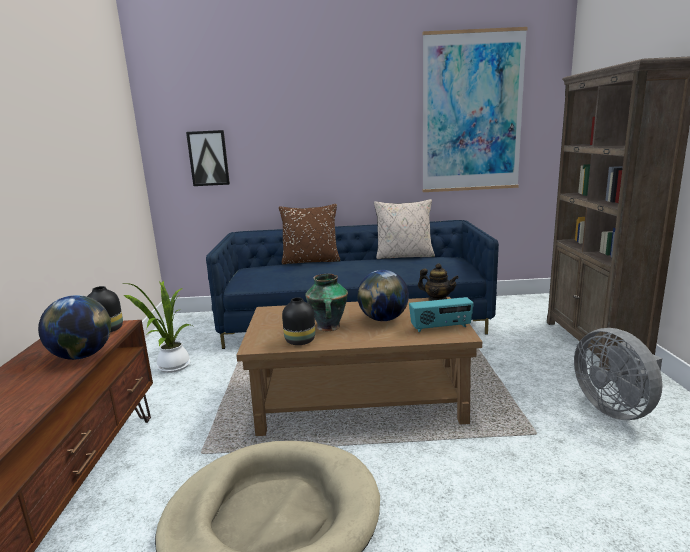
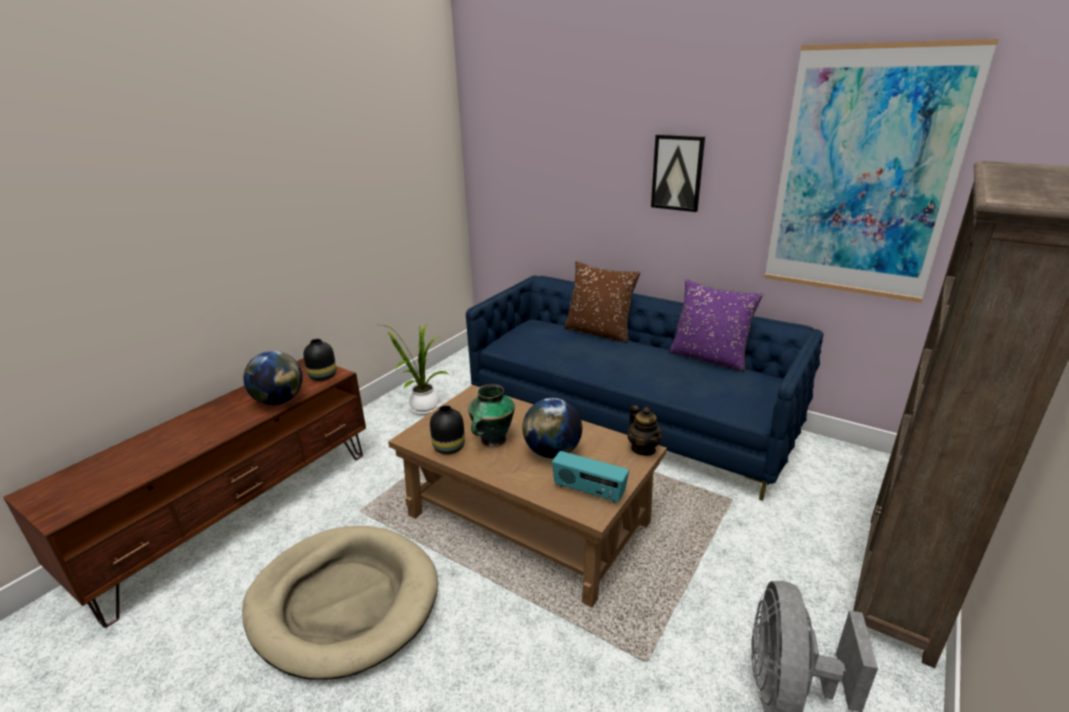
camera: 35 degrees right, 10 degrees up
picture [186,130,230,186] -> picture moved to [651,135,705,212]
beige pillow [374,199,435,259] -> purple pillow [669,279,763,372]

